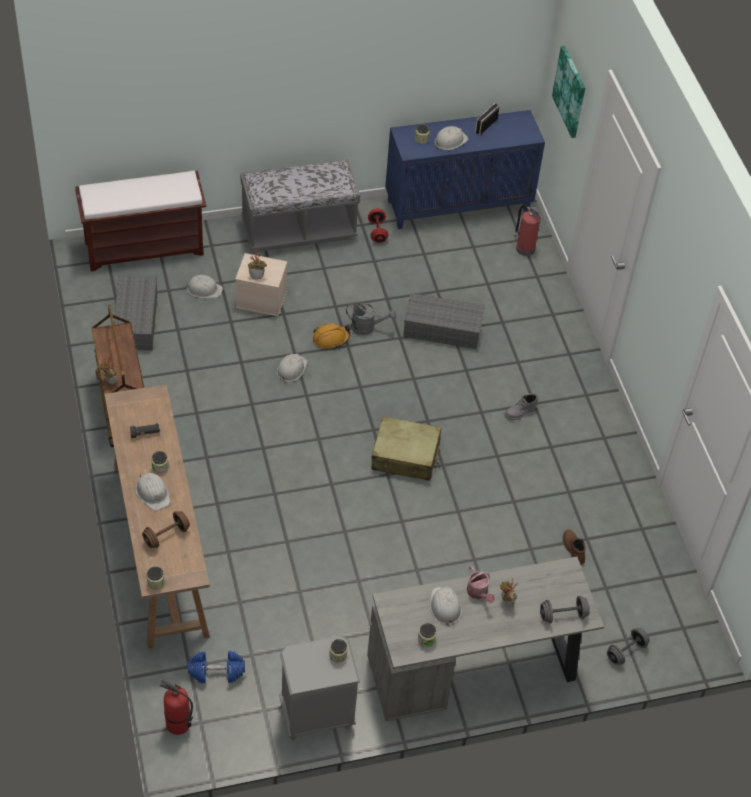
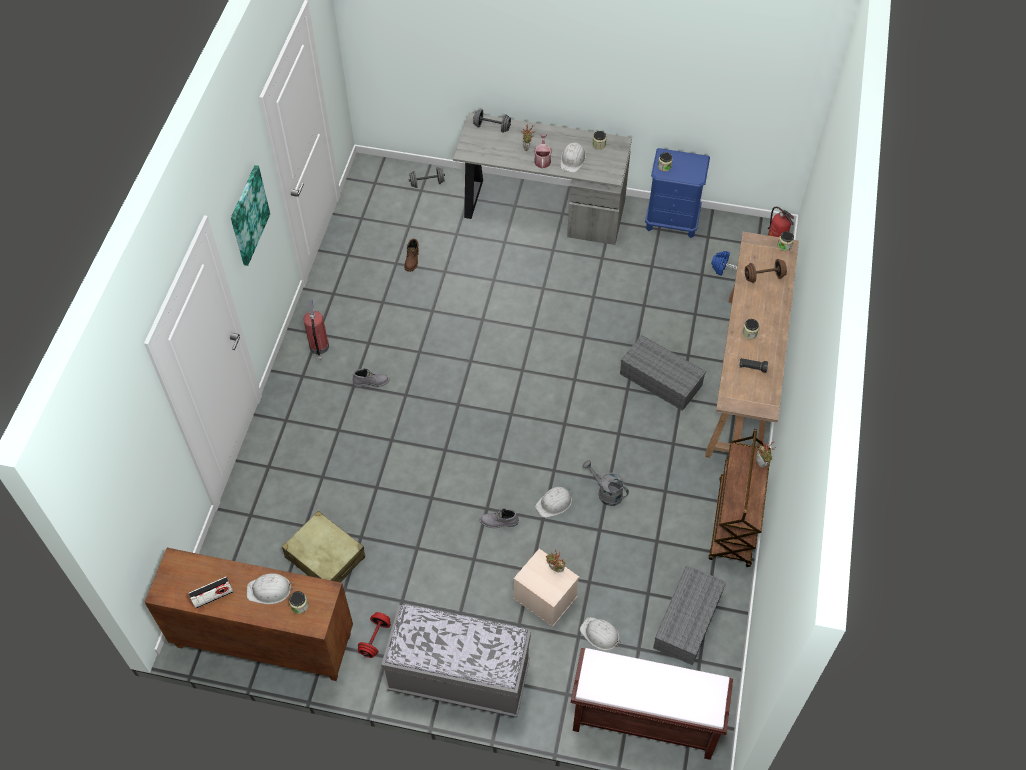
camera: 150 degrees left, 5 degrees up
white hard hat [136,473,170,510] -> none
grey nightstand [279,636,360,740] -> blue nightstand [645,148,710,238]
orange hard hat [313,323,351,349] -> grey boot [479,508,519,528]
grey watering can [346,303,396,335] -> grey watering can moved to [583,460,629,506]
beige suitcase [371,416,441,481] -> beige suitcase moved to [282,511,365,582]
blue cabinet [385,110,545,229] -> brown cabinet [145,548,353,681]
grey storage box [403,293,485,349] -> grey storage box moved to [620,335,706,411]
fire extinguisher [514,205,542,256] -> fire extinguisher moved to [304,300,329,360]
picture [552,46,585,138] -> picture moved to [231,165,270,266]

